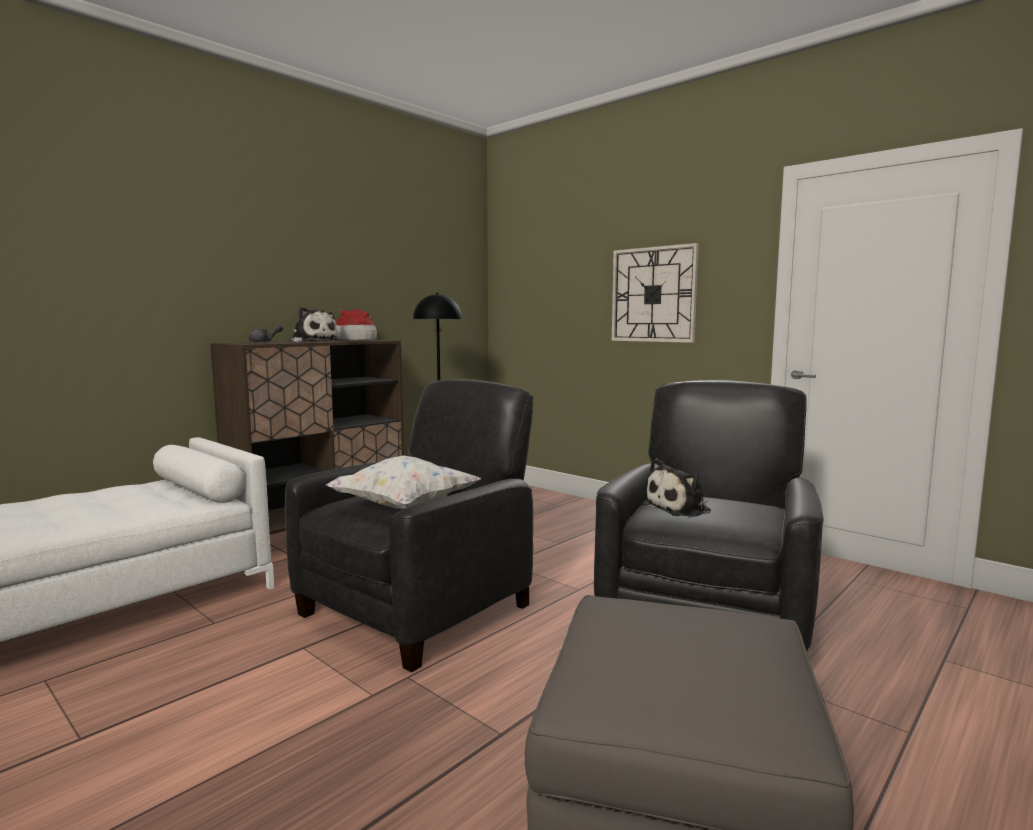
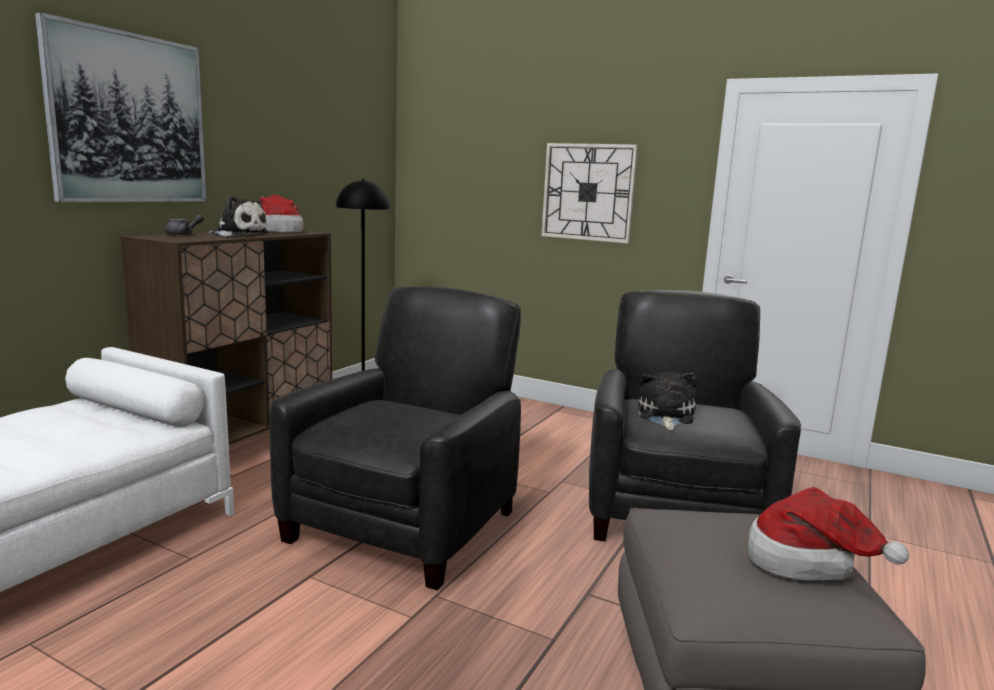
camera: 15 degrees left, 5 degrees up
white pillow [326,456,480,509] -> none
plush toy [642,458,711,517] -> plush toy turned 150 degrees clockwise [638,372,697,431]
none -> picture [35,12,207,202]
none -> hat [748,487,909,580]

